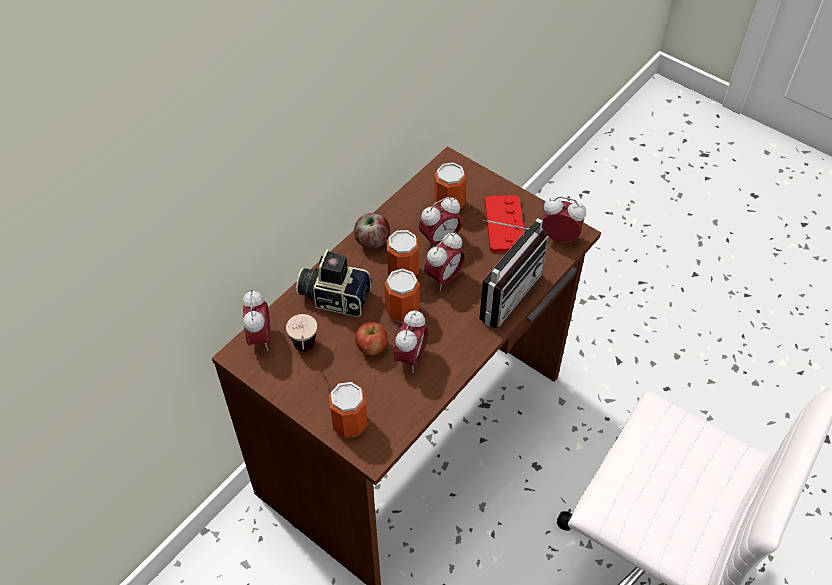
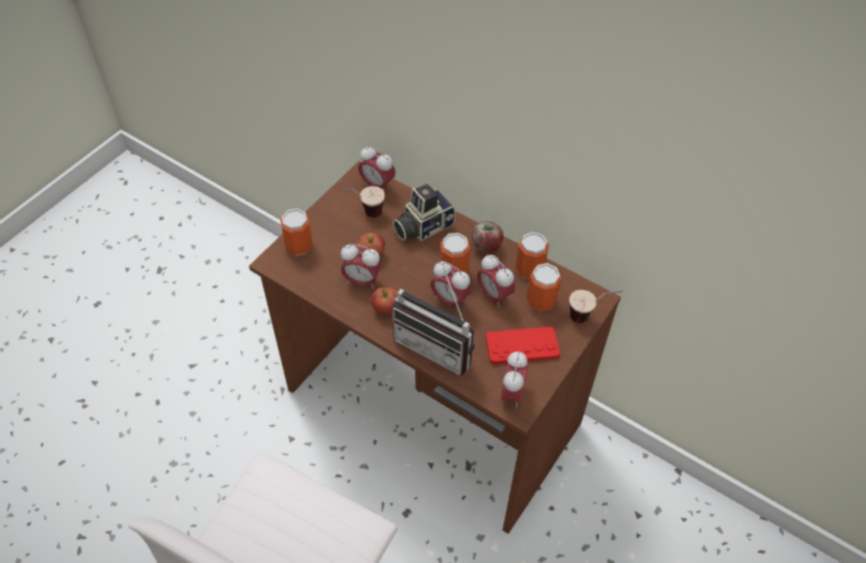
camera: 85 degrees right, 0 degrees up
alarm clock [242,290,271,351] -> alarm clock turned 45 degrees clockwise [358,146,396,193]
camera [296,249,372,317] -> camera turned 135 degrees counterclockwise [393,184,455,241]
can [384,268,420,323] -> can moved to [516,232,549,279]
none -> apple [371,287,398,314]
none -> cup [569,290,623,323]

